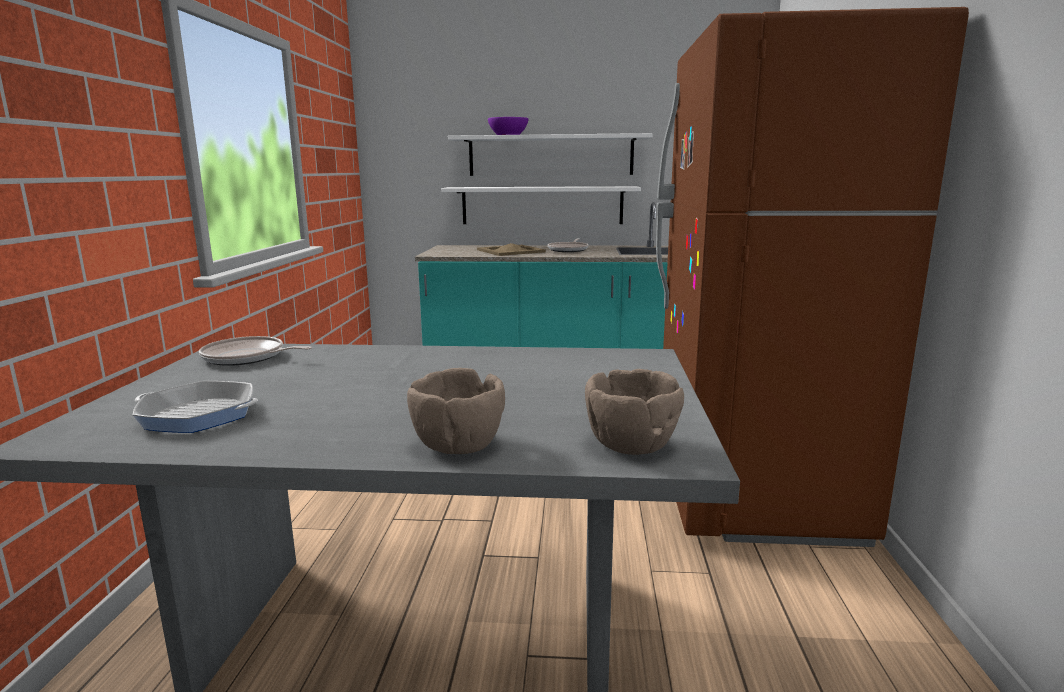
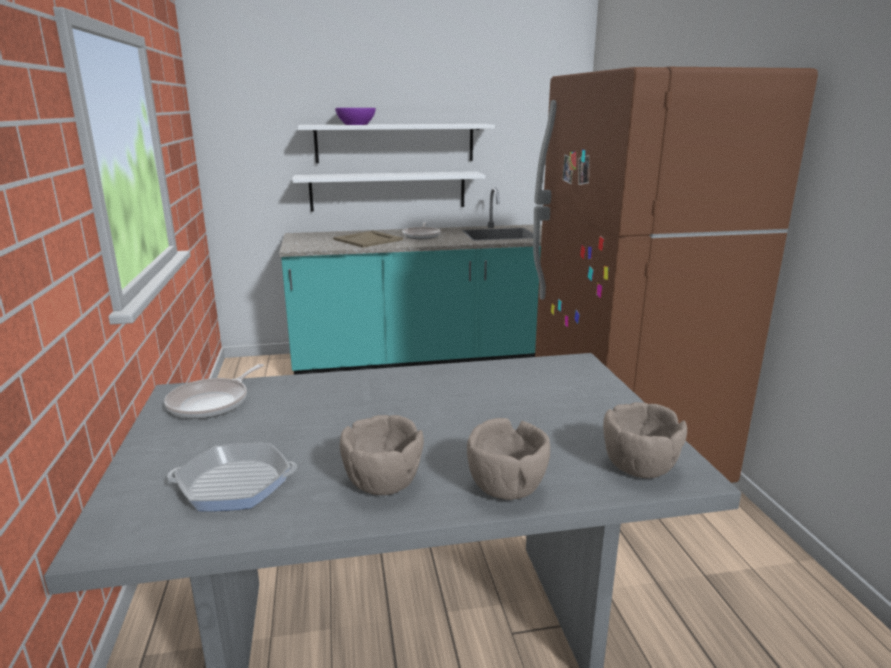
camera: 15 degrees left, 5 degrees up
frying pan [199,336,312,366] -> frying pan turned 60 degrees counterclockwise [164,364,264,419]
none -> brown bowl [340,415,424,495]

